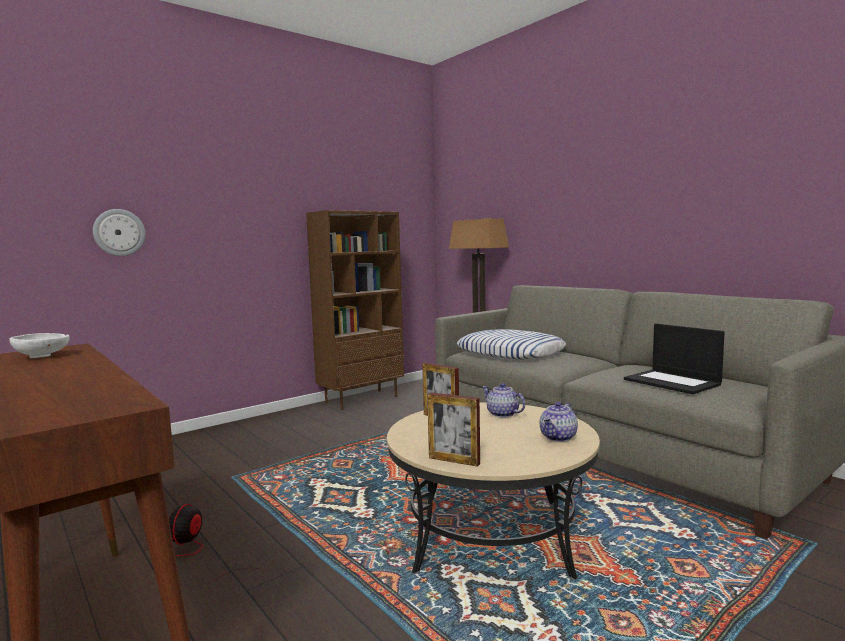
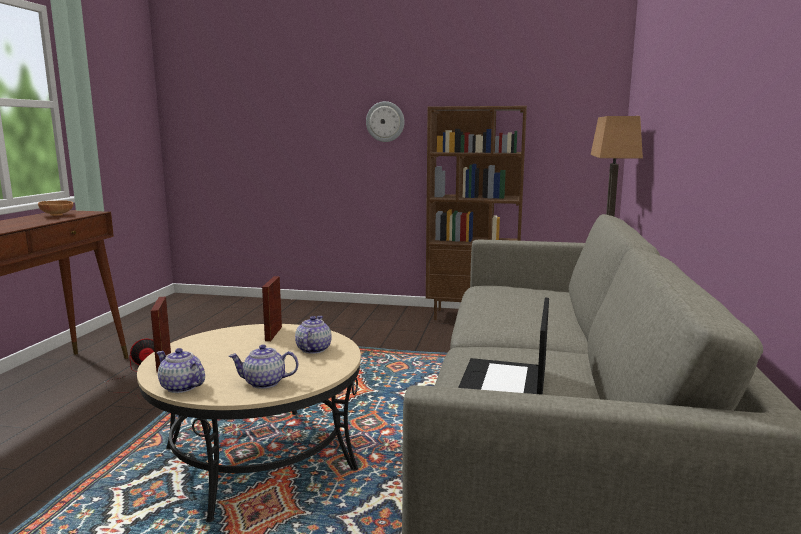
camera: 50 degrees right, 5 degrees up
white bowl [10,333,70,358] -> brown bowl [38,200,73,216]
wall clock [93,209,146,256] -> wall clock moved to [366,101,405,142]
pillow [457,329,566,360] -> none
none -> teapot [156,348,205,393]

